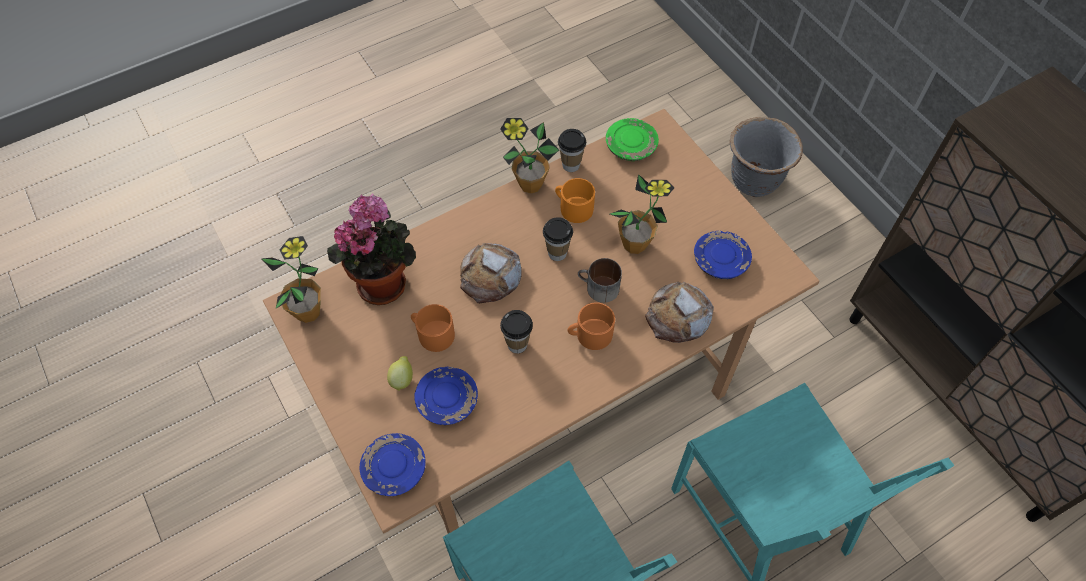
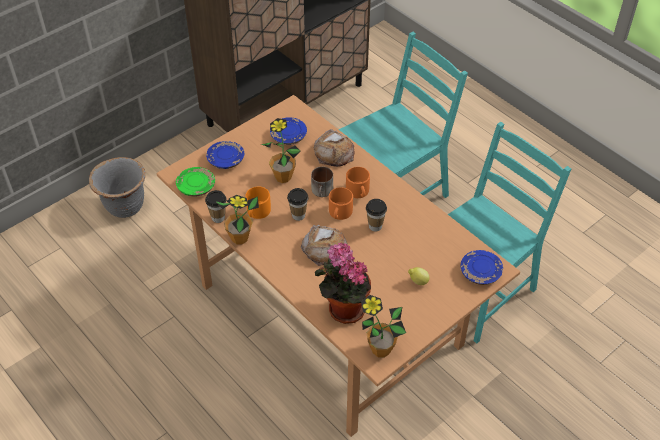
camera: 100 degrees left, 10 degrees down
orange mug [411,304,455,352] -> orange mug moved to [329,187,353,220]
blue plate [414,367,478,425] -> blue plate moved to [206,141,244,169]

